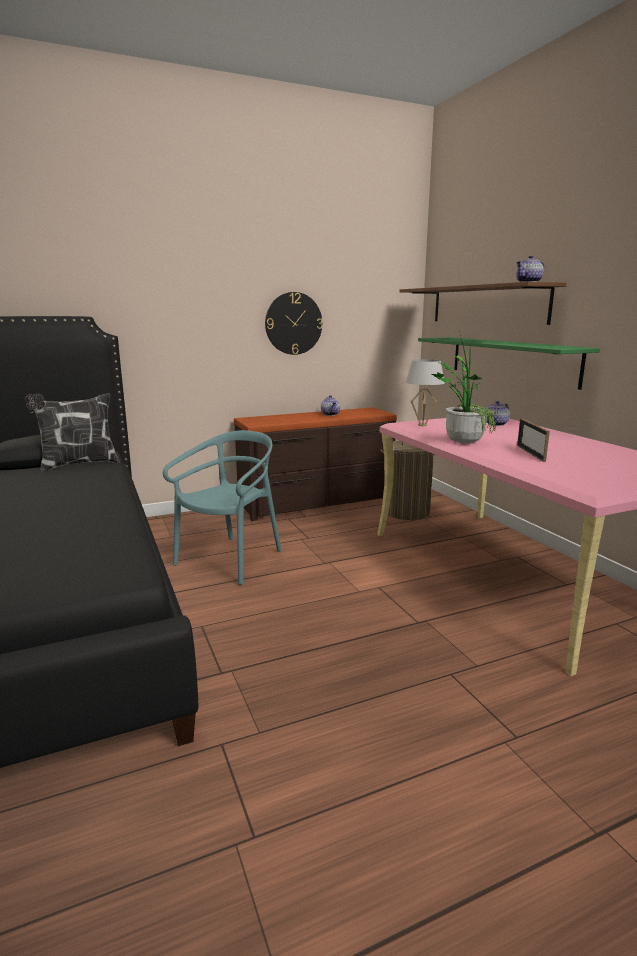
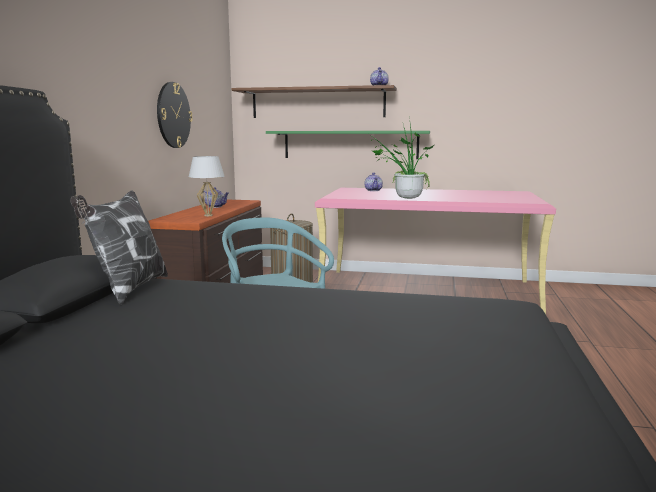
camera: 55 degrees left, 5 degrees down
white table lamp [406,359,445,426] -> white table lamp moved to [189,156,225,216]
picture frame [517,418,550,462] -> none

